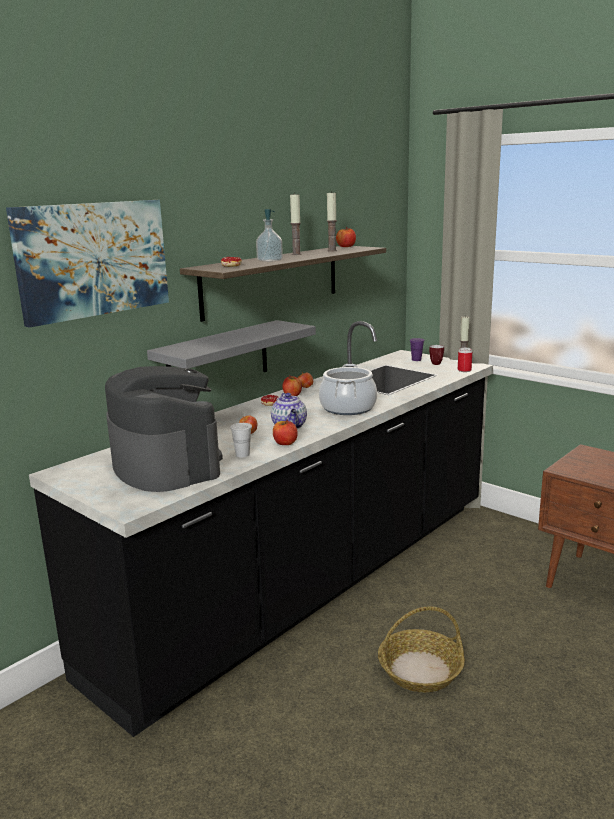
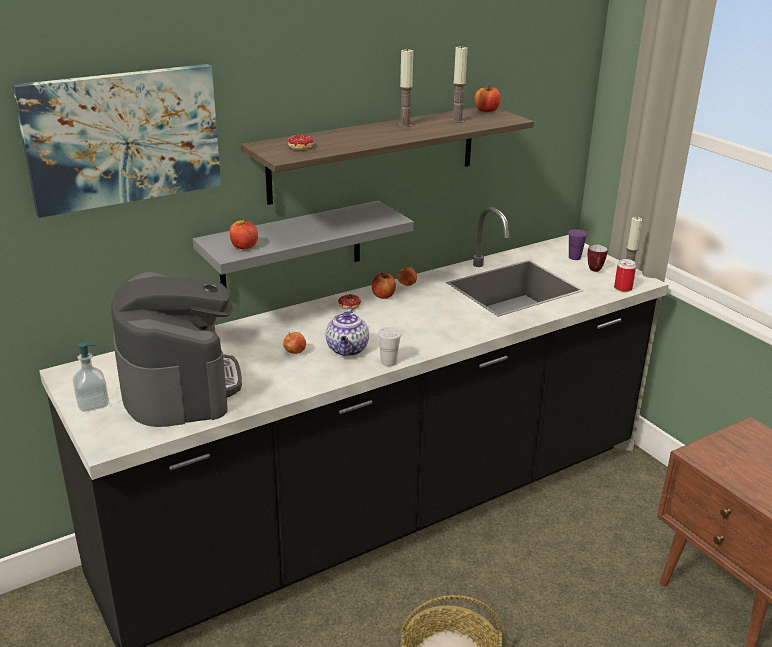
camera: 15 degrees right, 10 degrees up
white cup [230,423,252,457] -> white cup moved to [377,327,402,366]
soap dispenser [256,209,283,262] -> soap dispenser moved to [73,342,109,412]
apple [273,419,298,445] -> apple moved to [230,220,258,249]
cooking pot [319,364,377,415] -> none

